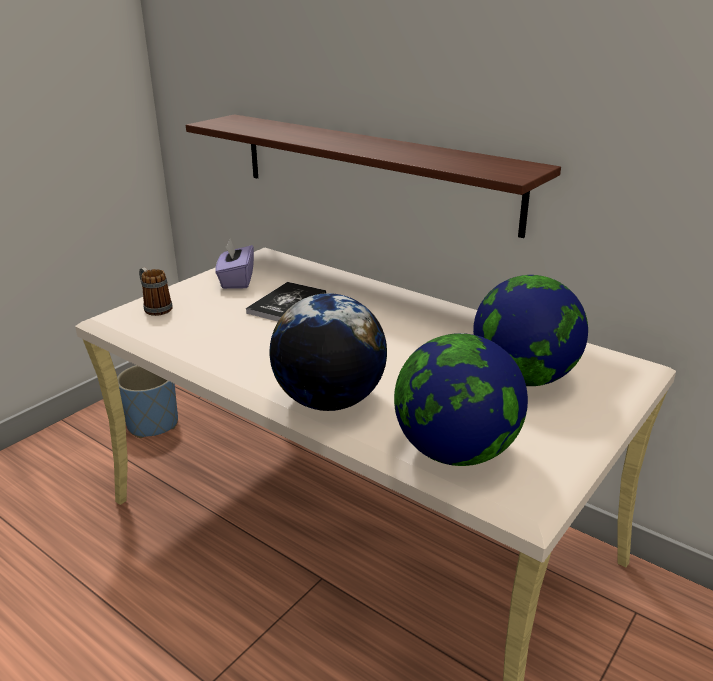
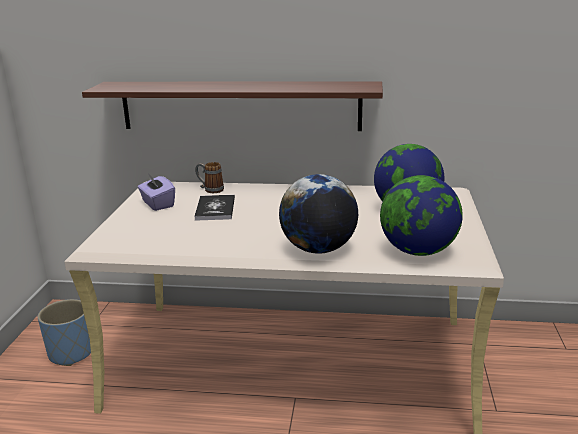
camera: 30 degrees left, 5 degrees down
mug [139,267,173,316] -> mug moved to [195,162,224,193]

